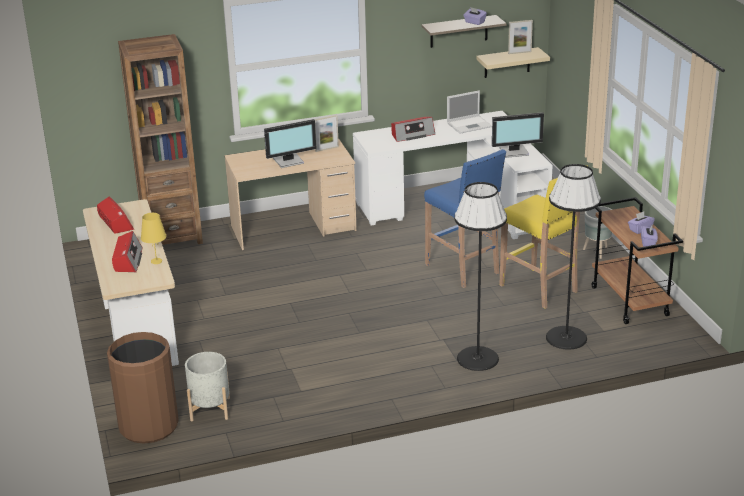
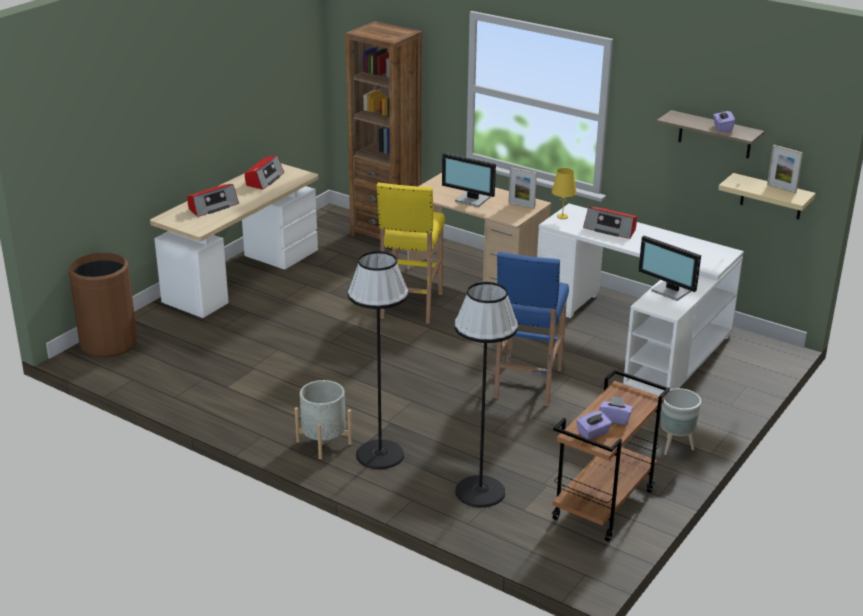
camera: 50 degrees right, 0 degrees up
yellow table lamp [141,213,166,264] -> yellow table lamp moved to [552,168,577,219]
grey planter [185,352,230,421] -> grey planter moved to [295,380,352,459]
laptop [447,90,492,134] -> none
yellow stool [499,165,587,309] -> yellow stool moved to [377,182,445,324]

